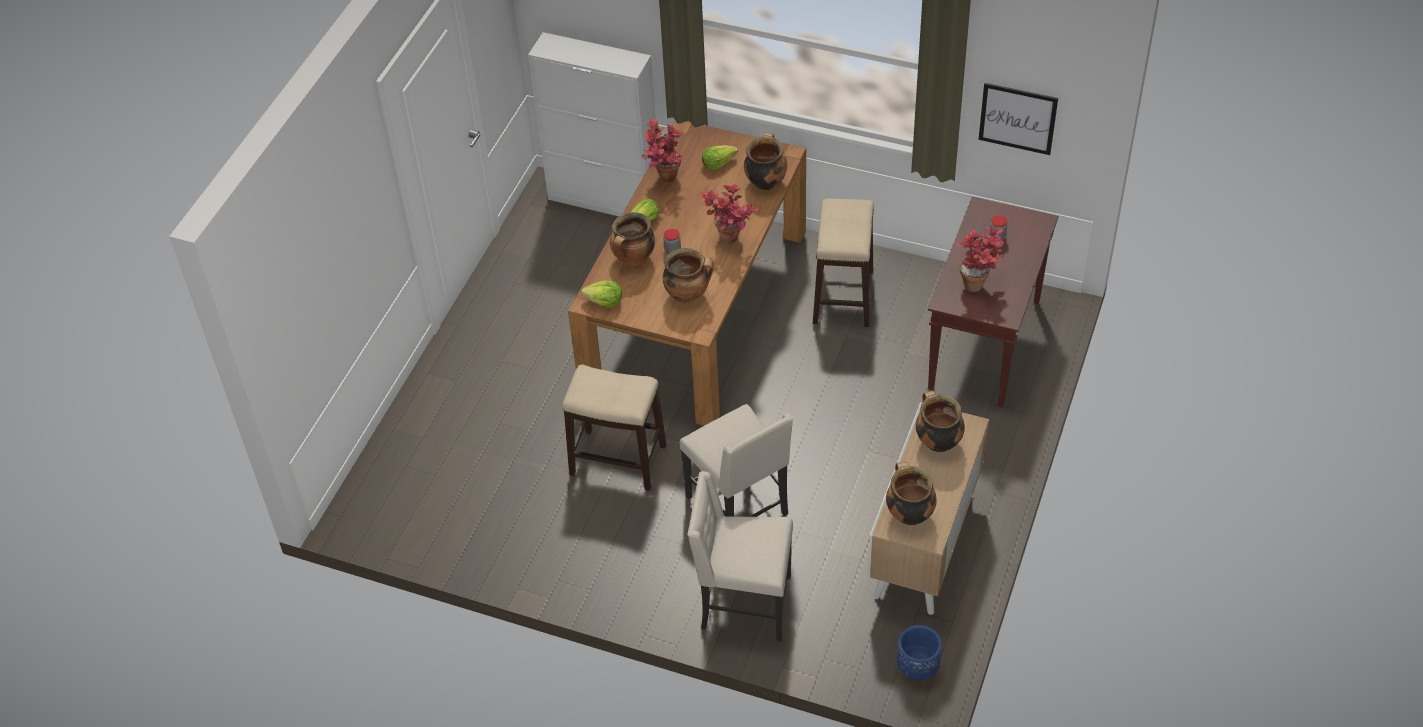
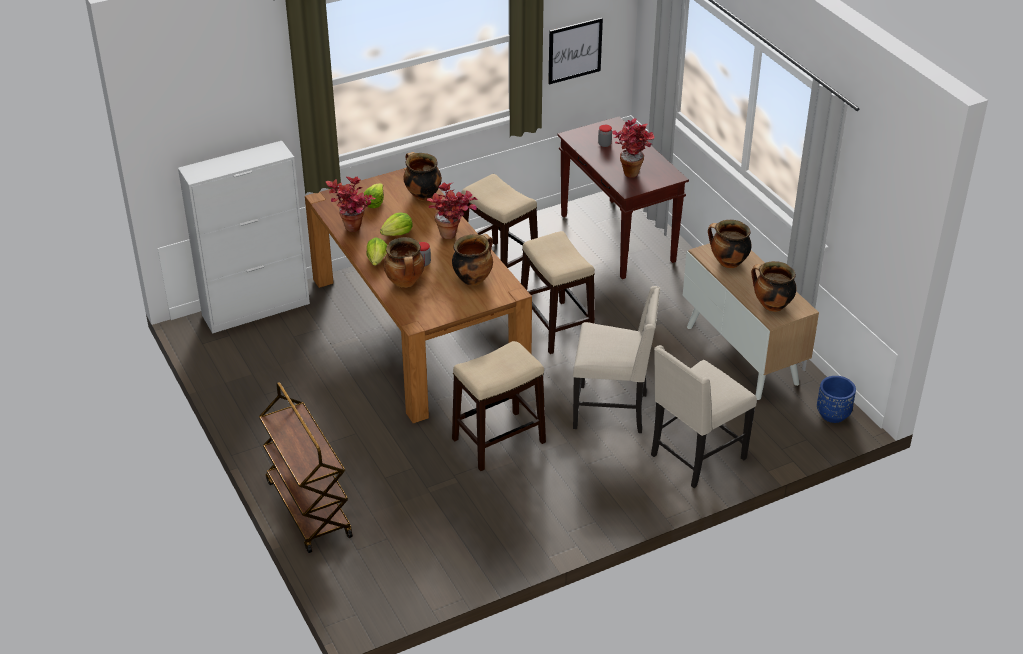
camera: 50 degrees left, 10 degrees down
lettuce [581,280,622,308] -> lettuce moved to [380,213,413,236]
none -> brown cart [259,382,353,553]
none -> stool [521,231,595,354]

